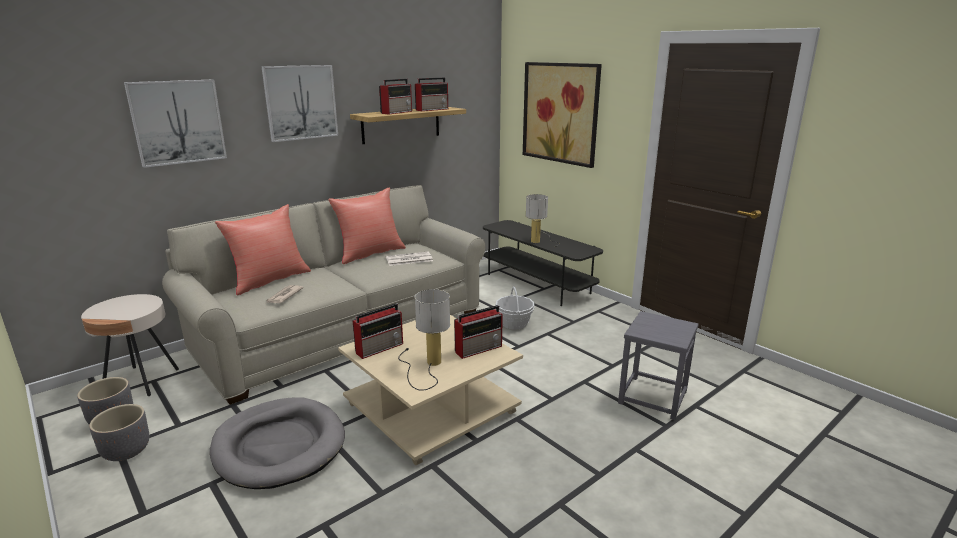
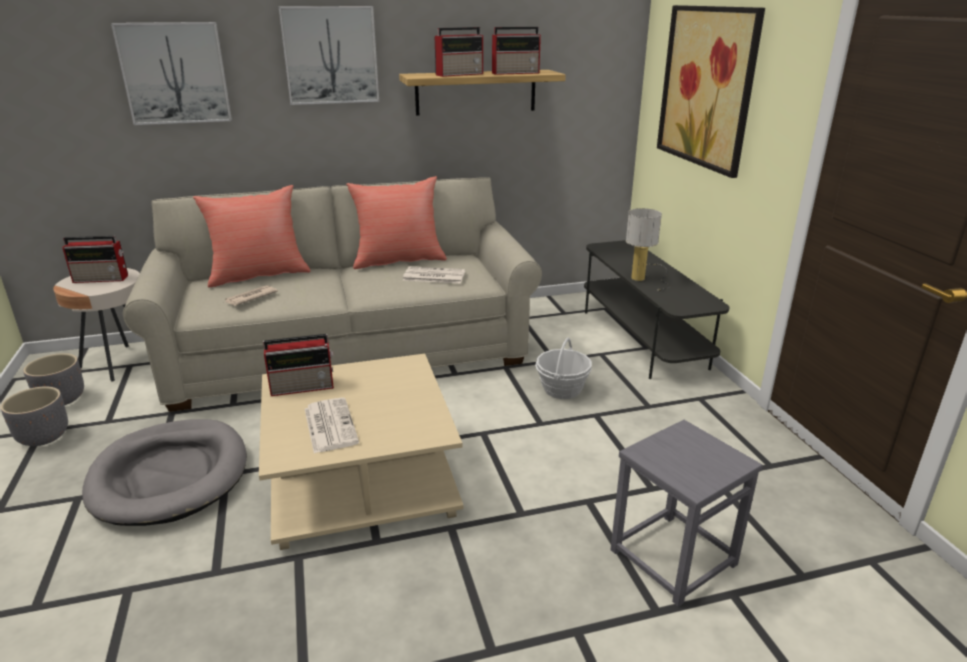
camera: 25 degrees right, 5 degrees up
table lamp [398,289,450,391] -> newspaper [305,398,359,453]
radio [454,305,503,359] -> radio moved to [62,236,128,283]

